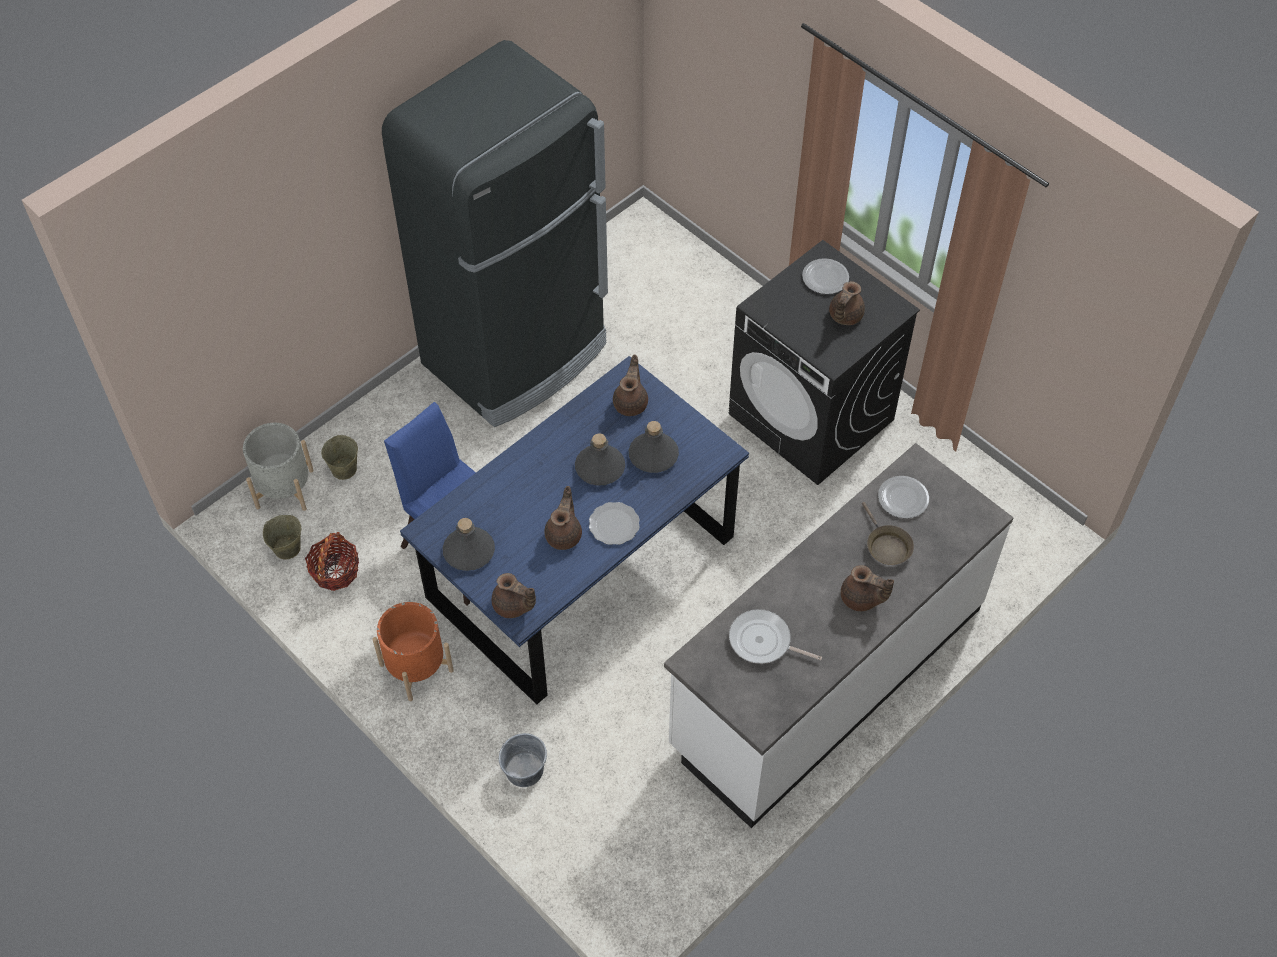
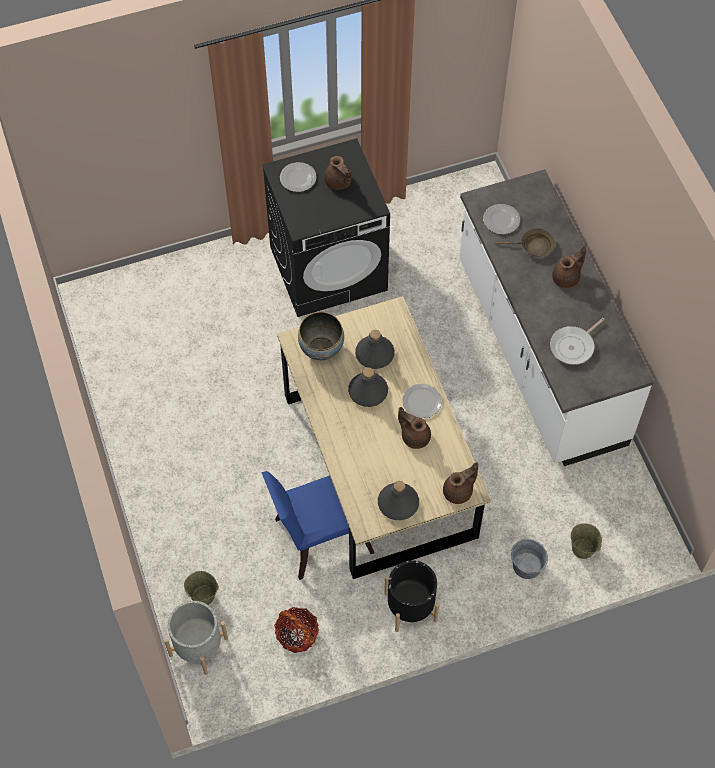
camera: 65 degrees left, 5 degrees up
beige bucket [263,515,301,559] -> beige bucket moved to [571,523,602,559]
orange planter [373,602,454,701] -> black planter [384,560,439,632]
black fridge [382,40,608,427] -> none
blue dining table [400,356,749,704] -> beige dining table [277,296,491,579]
brown teapot [613,354,648,416] -> bowl [298,312,344,360]

